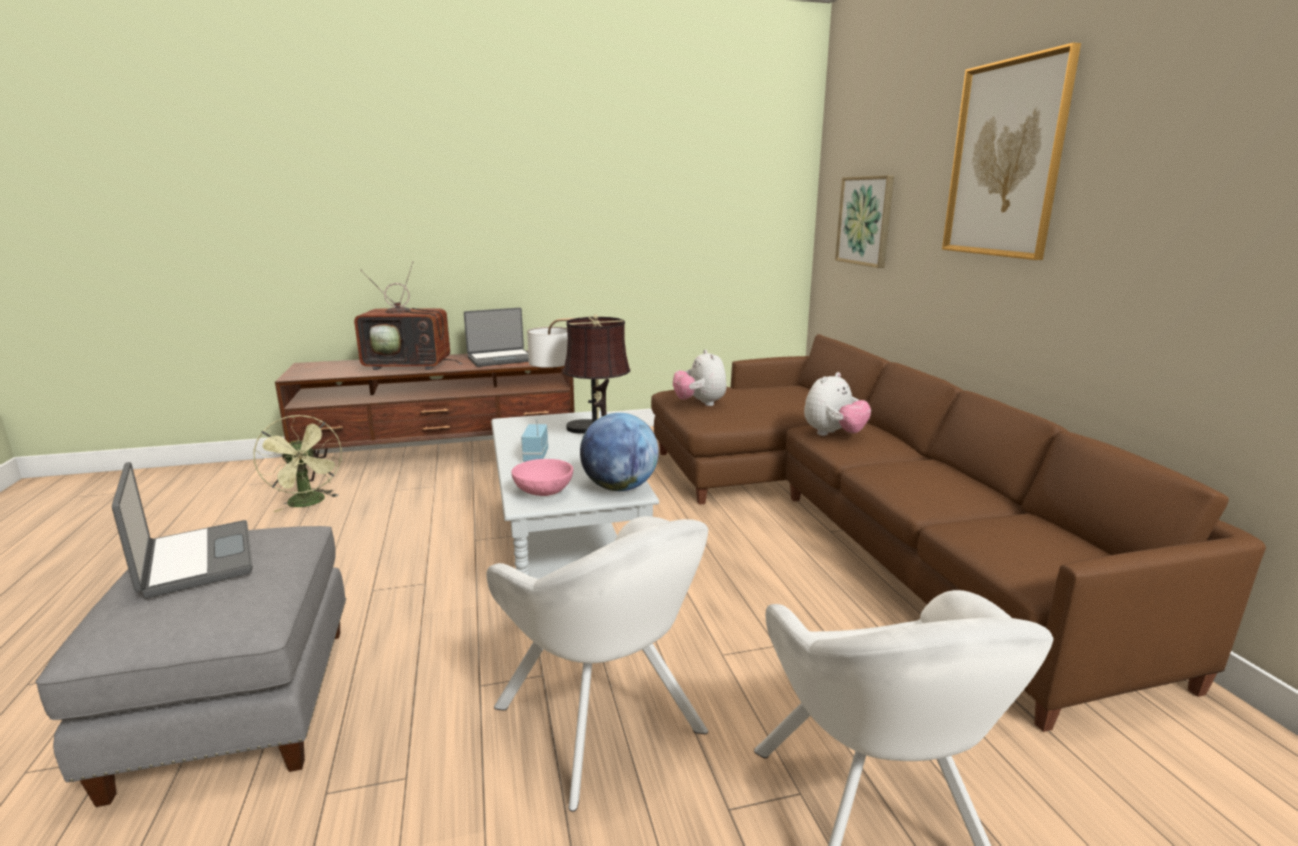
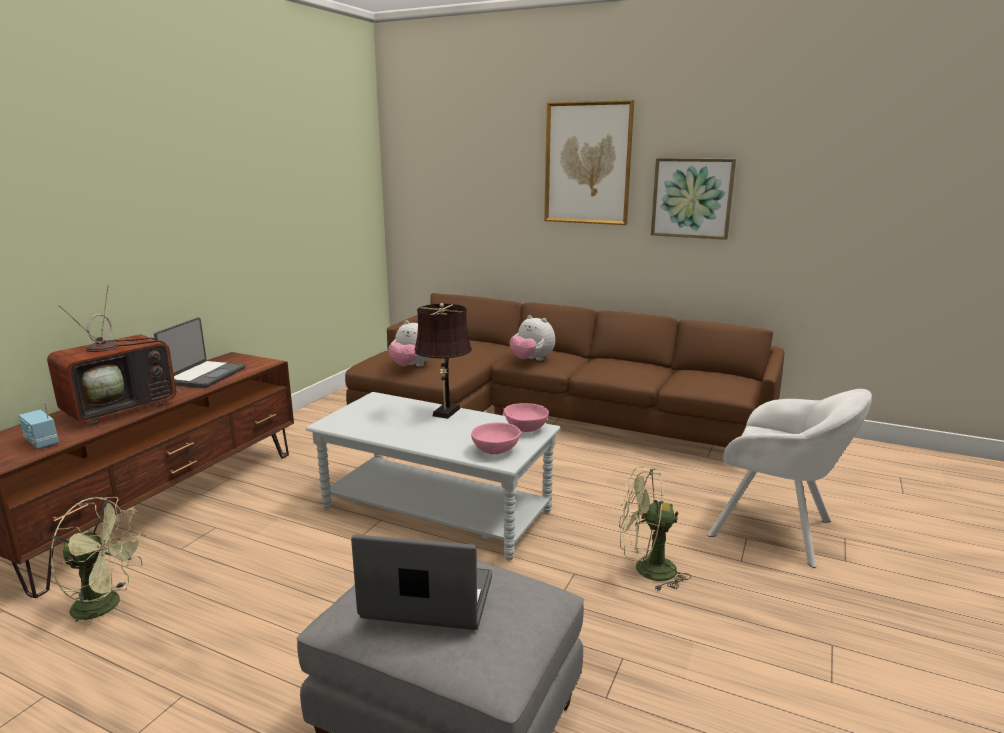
camera: 50 degrees left, 0 degrees up
white armchair [486,516,708,812] -> green fan [619,466,691,591]
radio [521,418,548,462] -> radio moved to [19,402,59,449]
table lamp [527,318,597,433] -> none
globe [580,413,659,491] -> pink bowl [504,403,549,432]
plush toy [804,372,871,436] -> plush toy turned 135 degrees clockwise [510,315,555,361]
picture [835,175,894,268] -> picture moved to [651,158,736,240]

